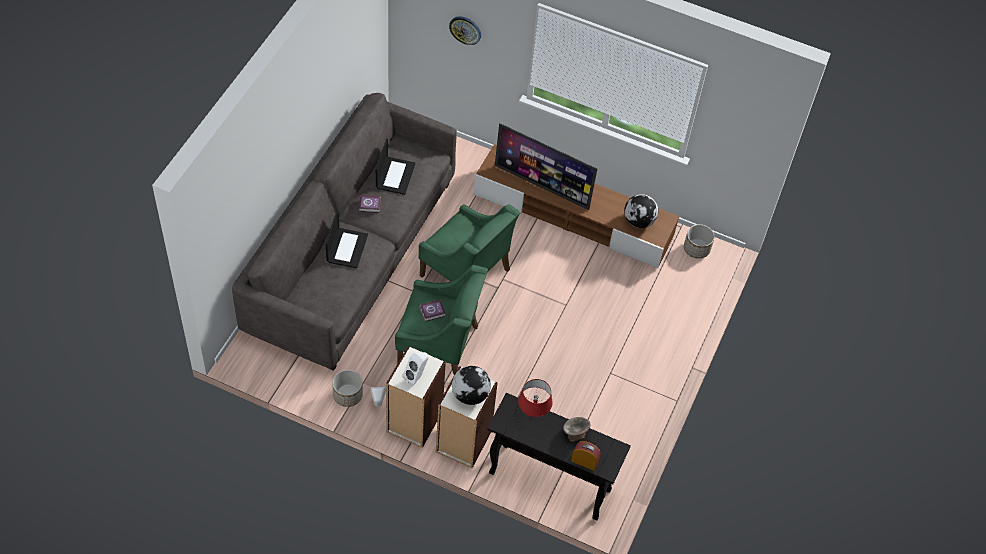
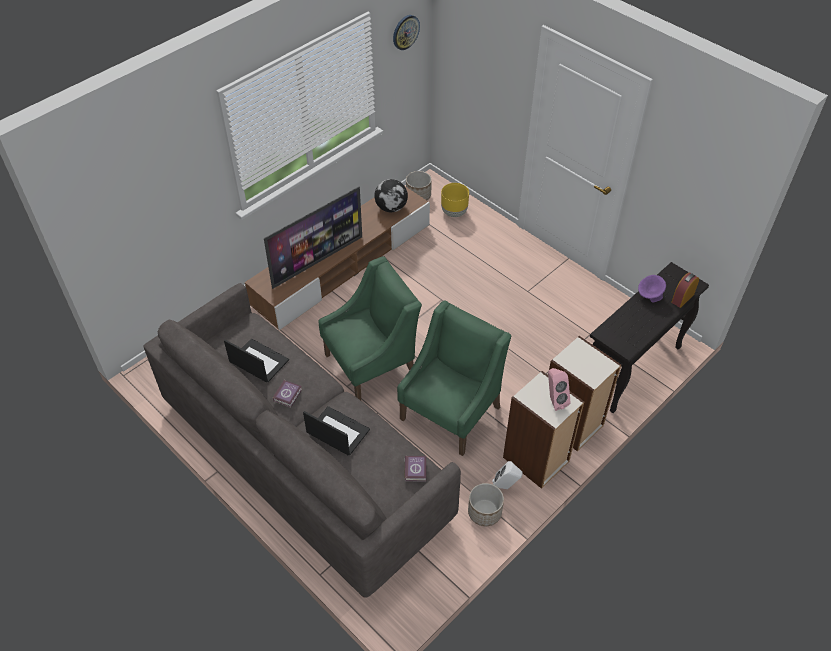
camera: 65 degrees left, 5 degrees down
white speaker [402,352,429,386] -> pink speaker [548,368,571,411]
book [420,300,446,322] -> book moved to [404,455,426,482]
wall clock [449,16,481,45] -> wall clock moved to [393,15,420,50]
globe [452,366,491,405] -> none
red table lamp [518,379,552,417] -> none
grey bowl [563,417,590,442] -> purple bowl [638,275,666,303]
none -> yellow planter [441,183,469,217]

